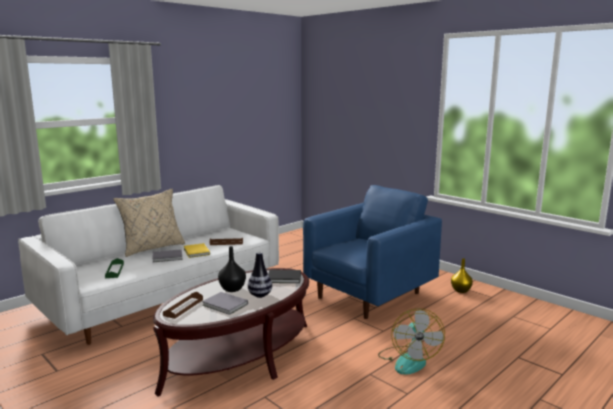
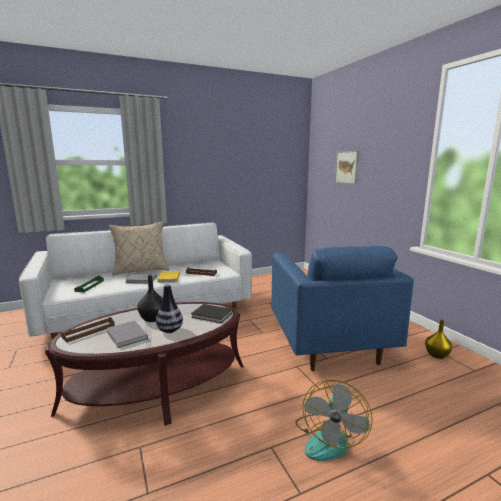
camera: 20 degrees right, 0 degrees up
blue armchair [303,185,442,319] -> blue armchair turned 105 degrees clockwise [271,246,414,371]
none -> picture [335,151,359,184]

